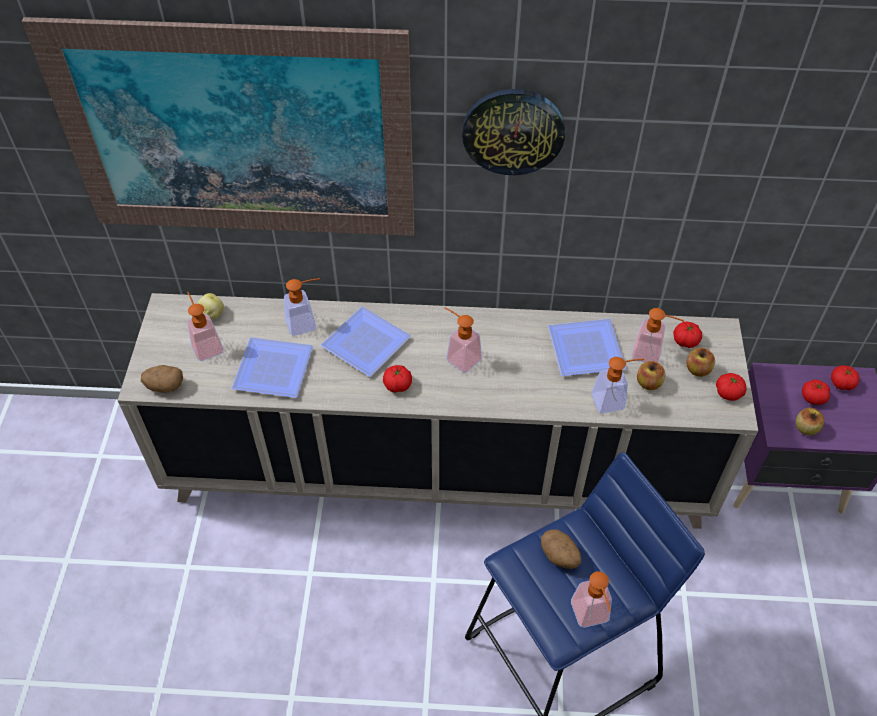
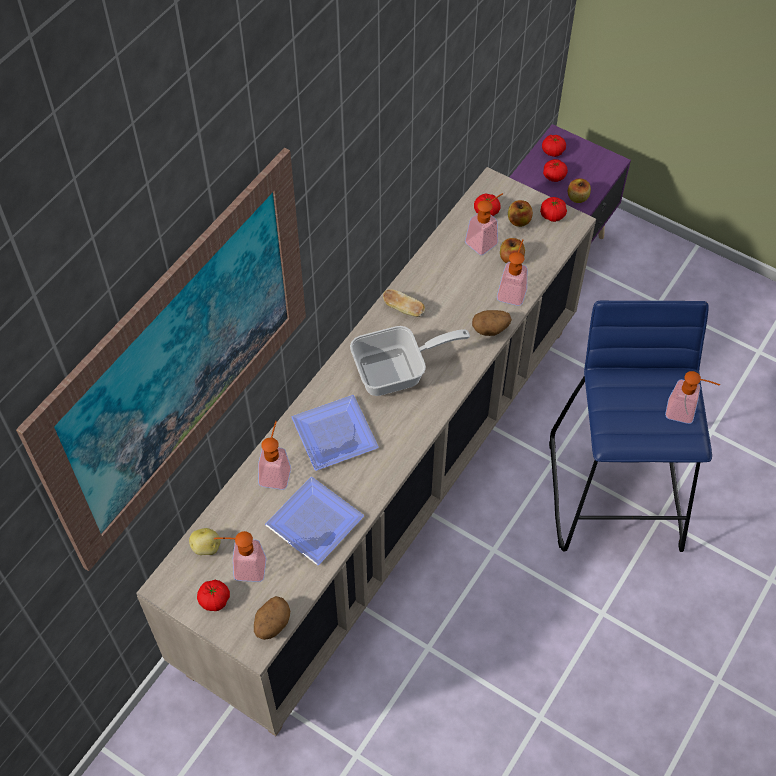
camera: 60 degrees left, 5 degrees up
tomato [383,365,412,393] -> tomato moved to [197,580,230,611]
soap dispenser [445,307,482,373] -> frying pan [350,326,470,396]
wall clock [462,89,565,175] -> none
potato [541,529,581,569] -> potato moved to [472,310,512,336]
plate [548,319,626,376] -> none
none -> bread [383,289,425,317]

